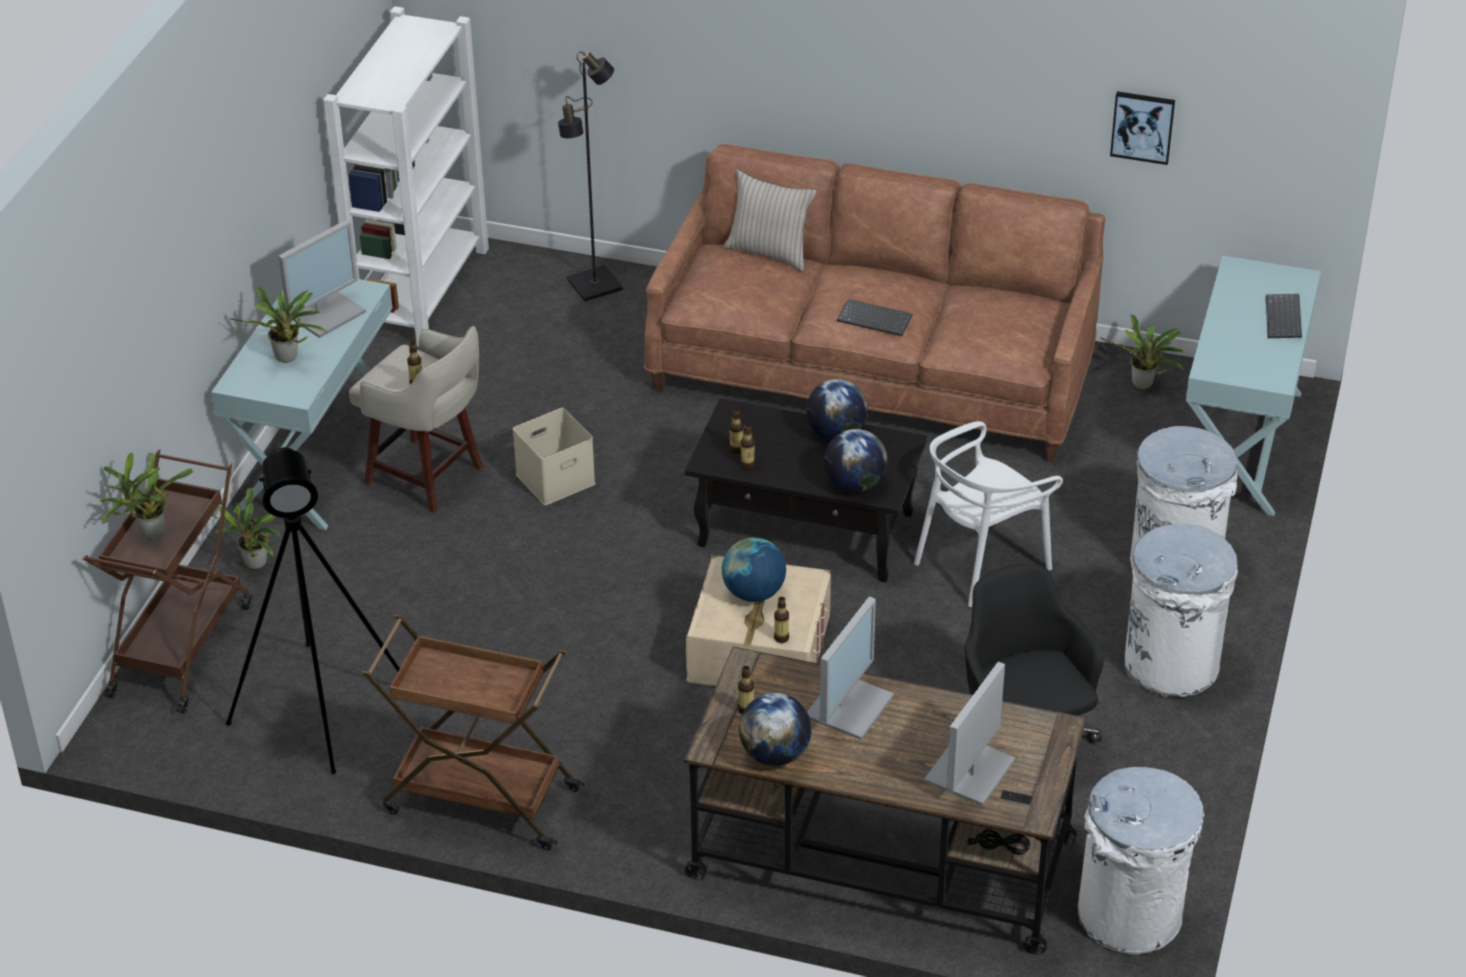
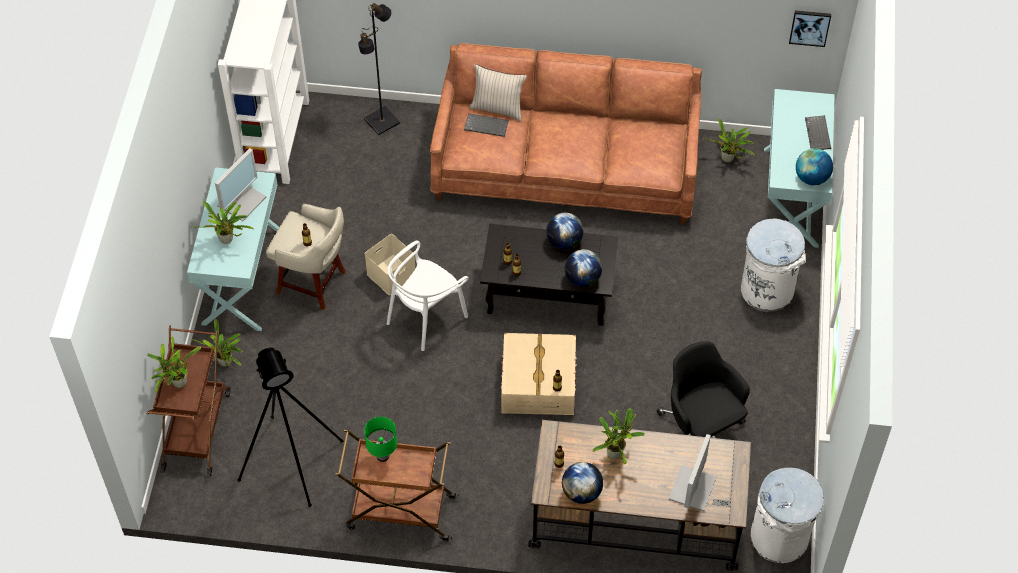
camera: 10 degrees left, 15 degrees up
globe [722,537,786,602] -> globe moved to [796,148,833,185]
monitor [807,596,894,740] -> potted plant [592,408,645,464]
keyboard [837,299,913,336] -> keyboard moved to [464,113,509,137]
white chair [914,421,1063,607] -> white chair moved to [387,240,469,351]
picture [1110,91,1175,165] -> picture moved to [789,11,831,47]
white trash can [1124,524,1238,697] -> none
none -> green table lamp [364,417,397,462]

